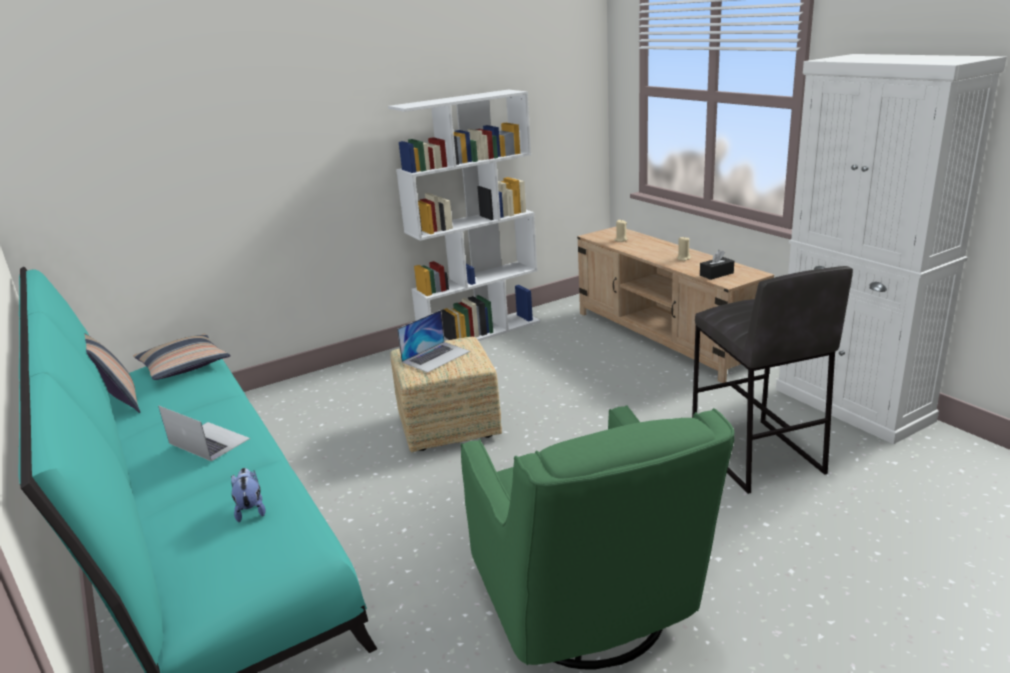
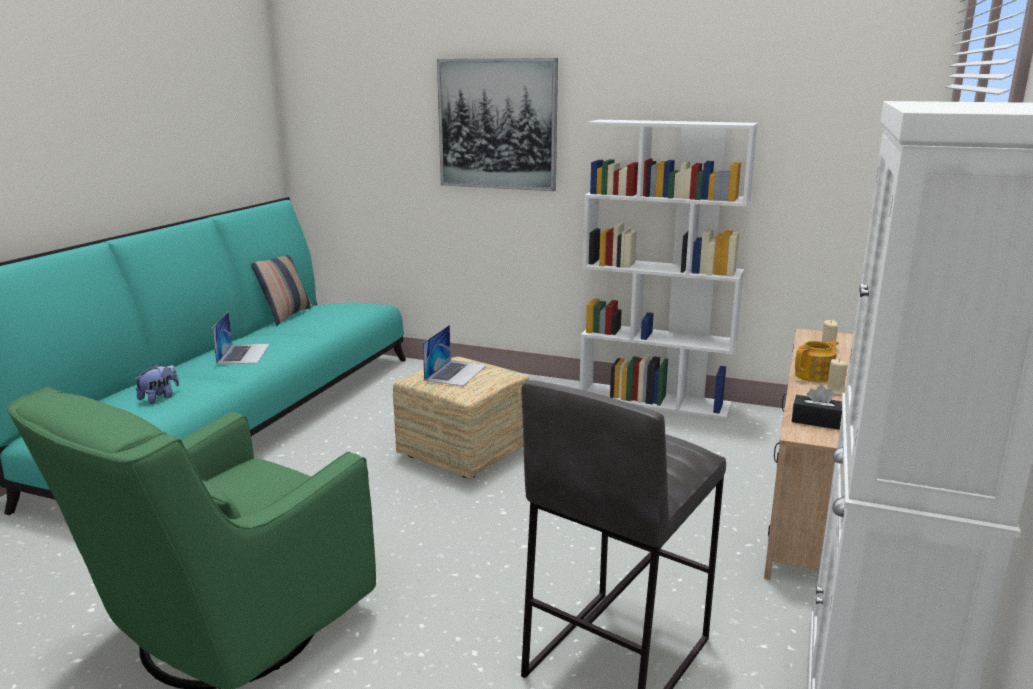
camera: 50 degrees right, 5 degrees down
pillow [133,334,231,380] -> none
laptop [397,310,470,373] -> laptop turned 75 degrees counterclockwise [423,325,487,386]
none -> picture [437,58,558,191]
none -> teapot [795,340,838,382]

